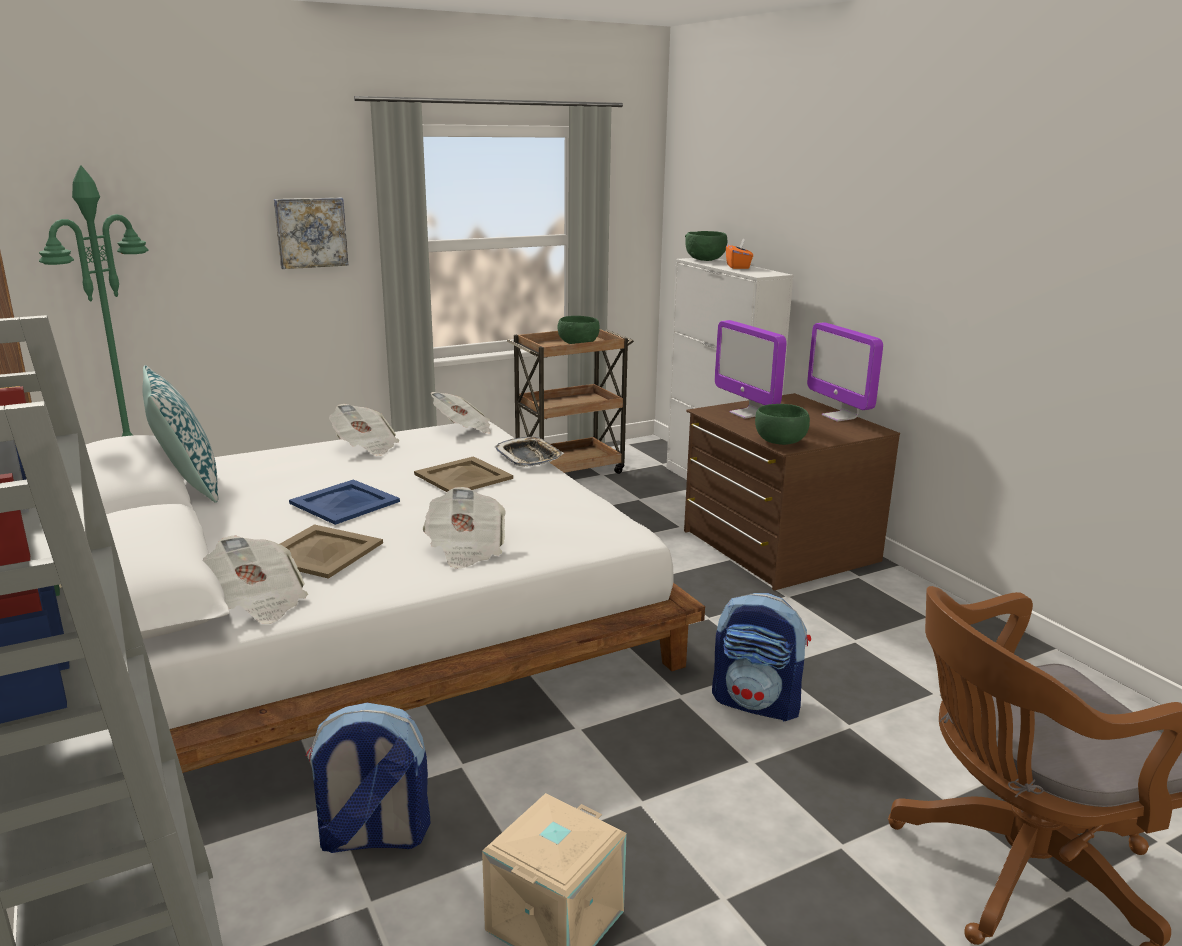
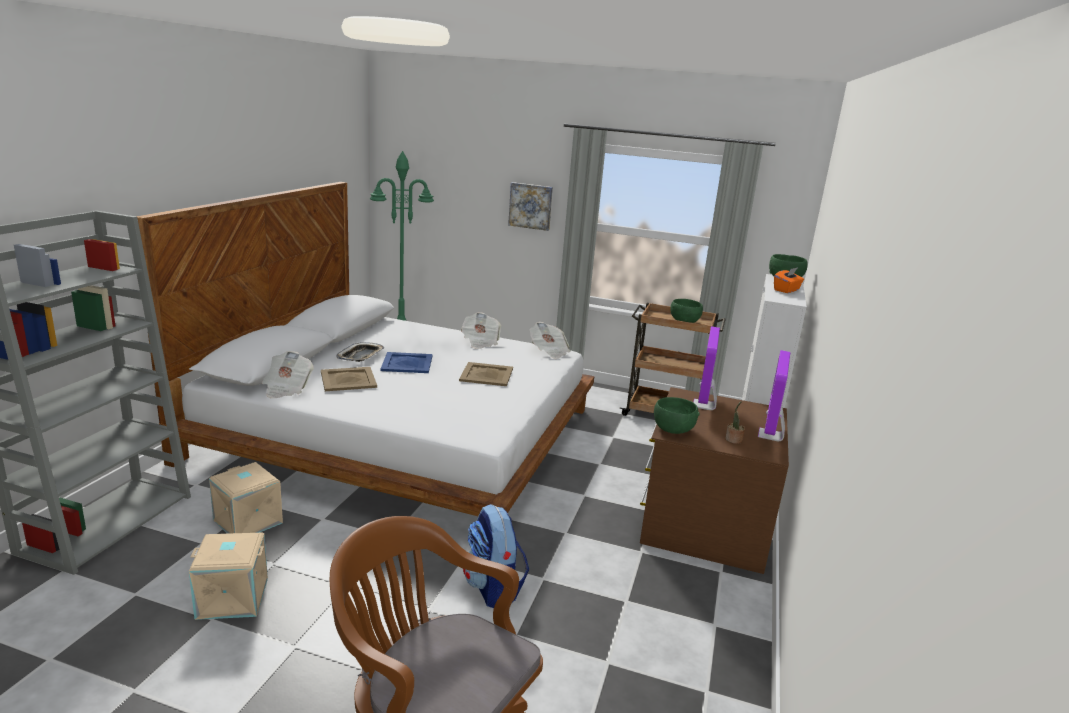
camera: 45 degrees right, 0 degrees up
pillow [142,365,218,503] -> none
backpack [306,703,430,853] -> beige storage box [209,462,283,534]
newspaper [423,487,506,569] -> none
tray [495,437,564,467] -> tray moved to [336,342,384,362]
none -> potted plant [726,401,745,444]

